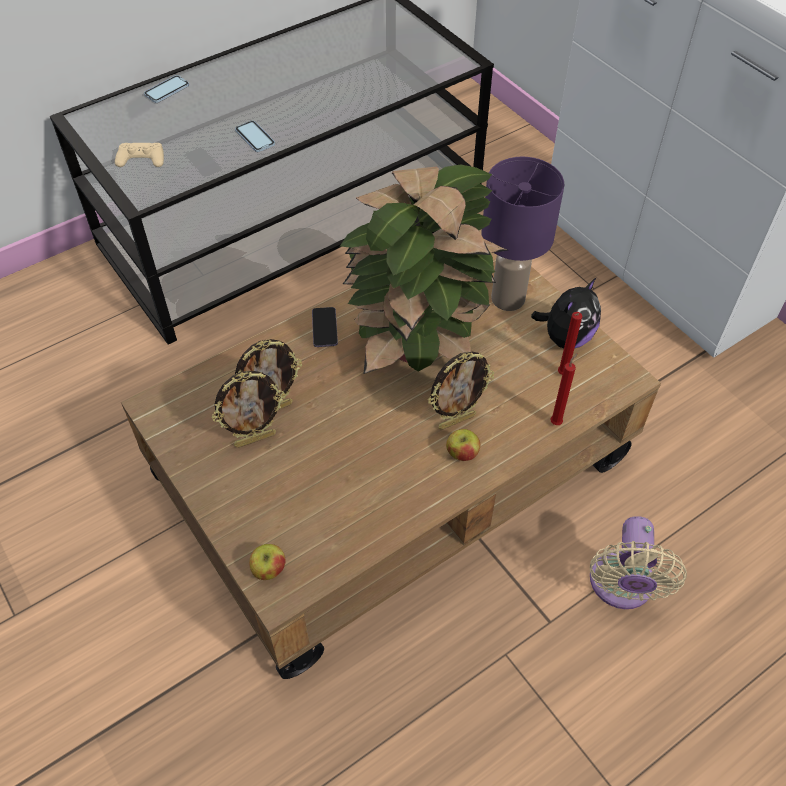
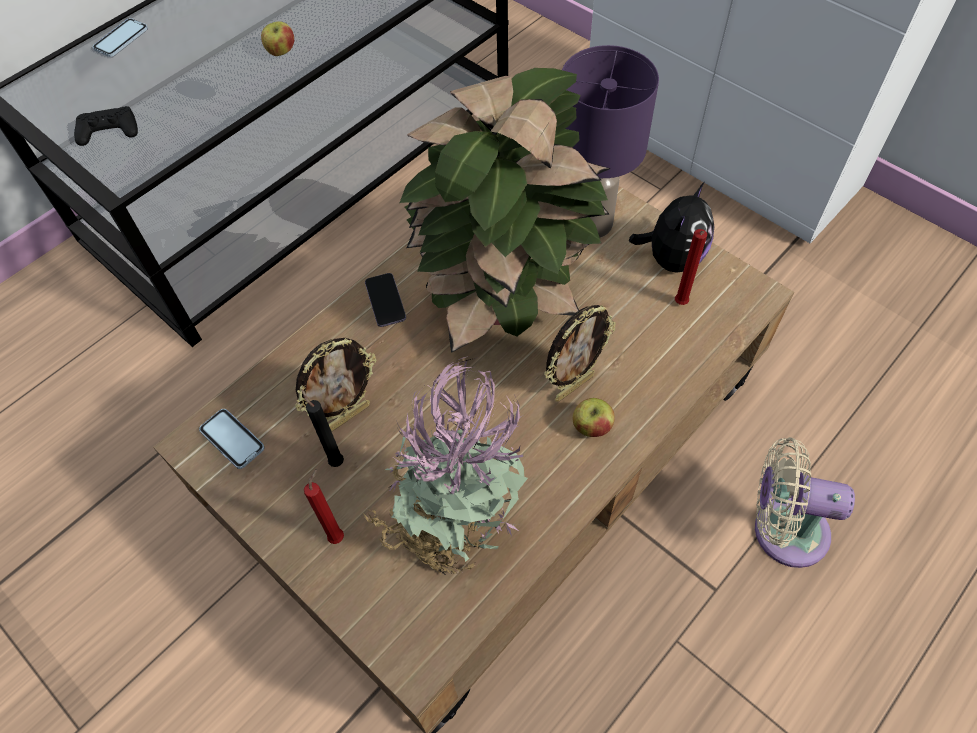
camera: 10 degrees left, 5 degrees up
beige game controller [115,143,164,167] -> black game controller [74,106,138,146]
picture frame [212,371,285,448] -> black candle [301,389,344,467]
phone [235,121,275,152] -> phone moved to [199,409,265,469]
apple [249,544,286,580] -> apple moved to [261,21,294,56]
red candle [550,353,578,425] -> red candle moved to [304,469,344,544]
beige fan [590,516,687,609] -> beige fan turned 105 degrees clockwise [755,437,855,568]
none -> potted plant [363,356,528,575]

